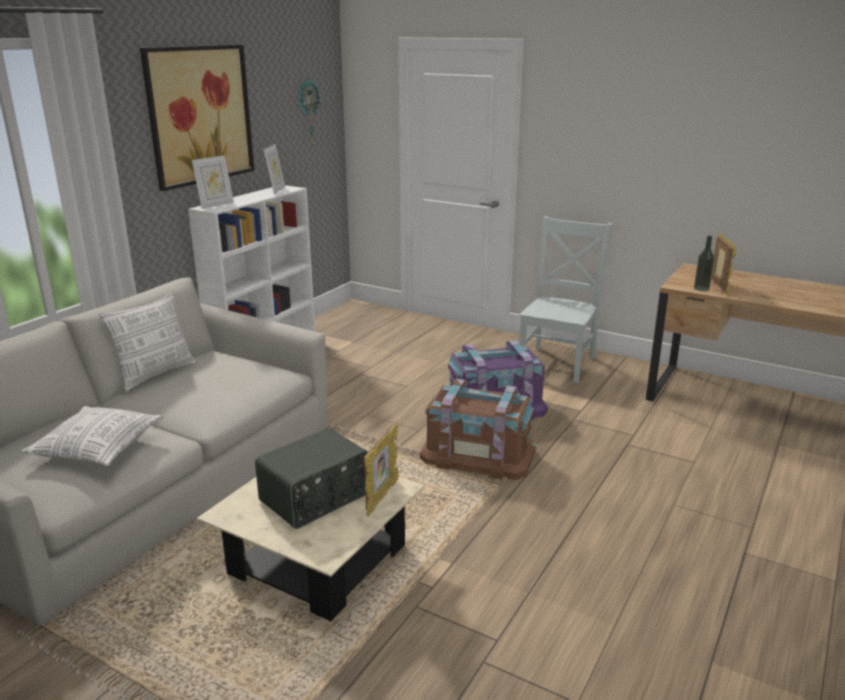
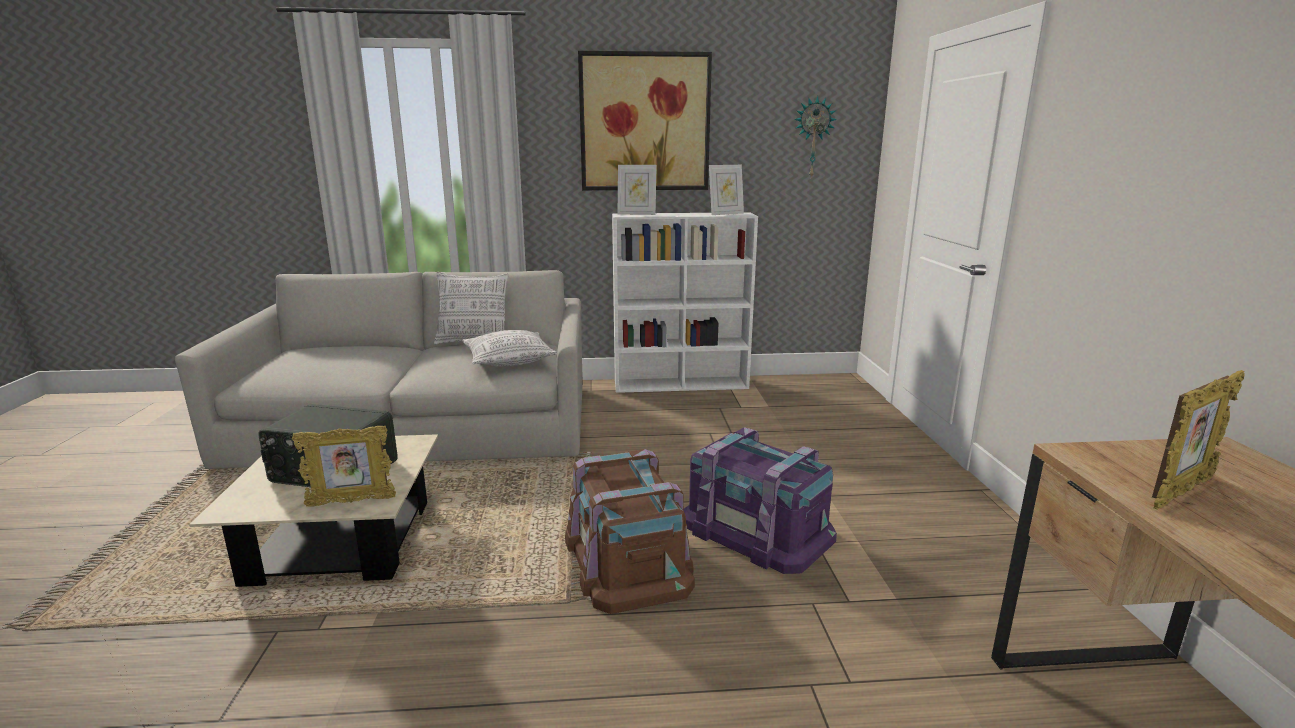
camera: 55 degrees right, 5 degrees down
pillow [21,406,163,466] -> pillow moved to [462,330,557,366]
grey chair [519,216,613,383] -> none
bottle [694,235,714,291] -> none

